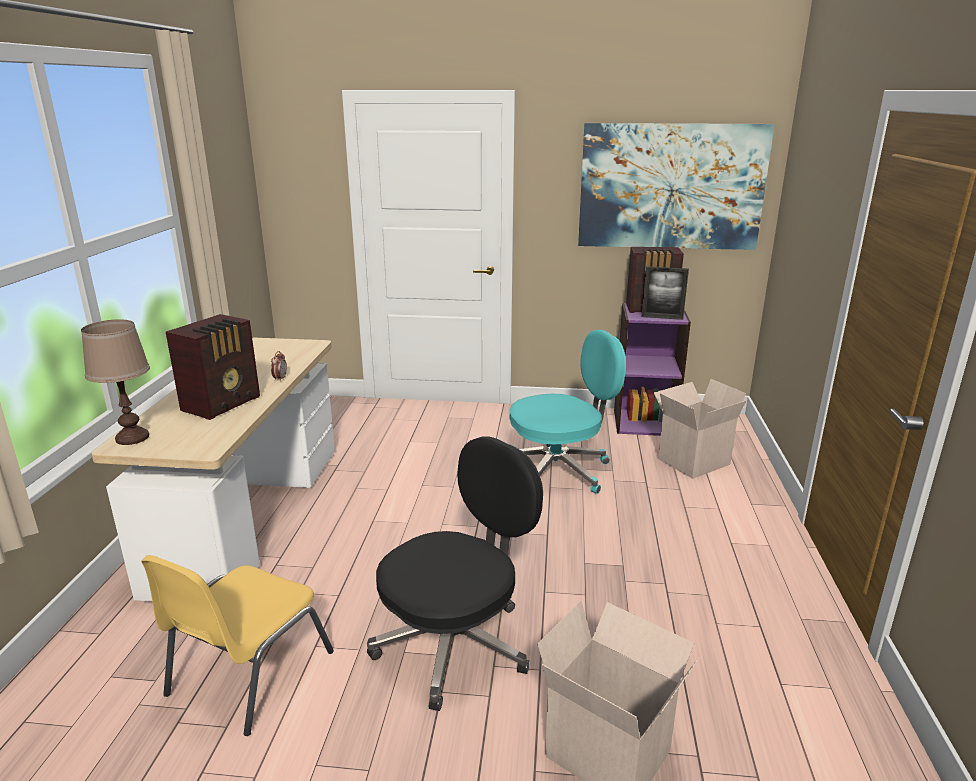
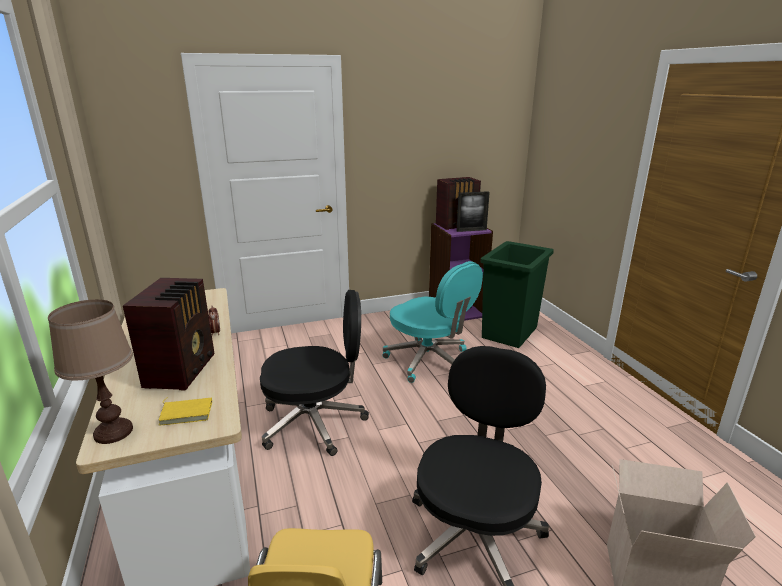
camera: 25 degrees left, 0 degrees up
turquoise office chair [510,330,626,494] -> turquoise office chair turned 90 degrees clockwise [383,261,483,383]
picture [578,123,775,250] -> none
cardboard box [654,379,747,479] -> green trash can [481,241,554,348]
none -> yellow book [158,397,212,426]
none -> black office chair [260,290,369,456]

